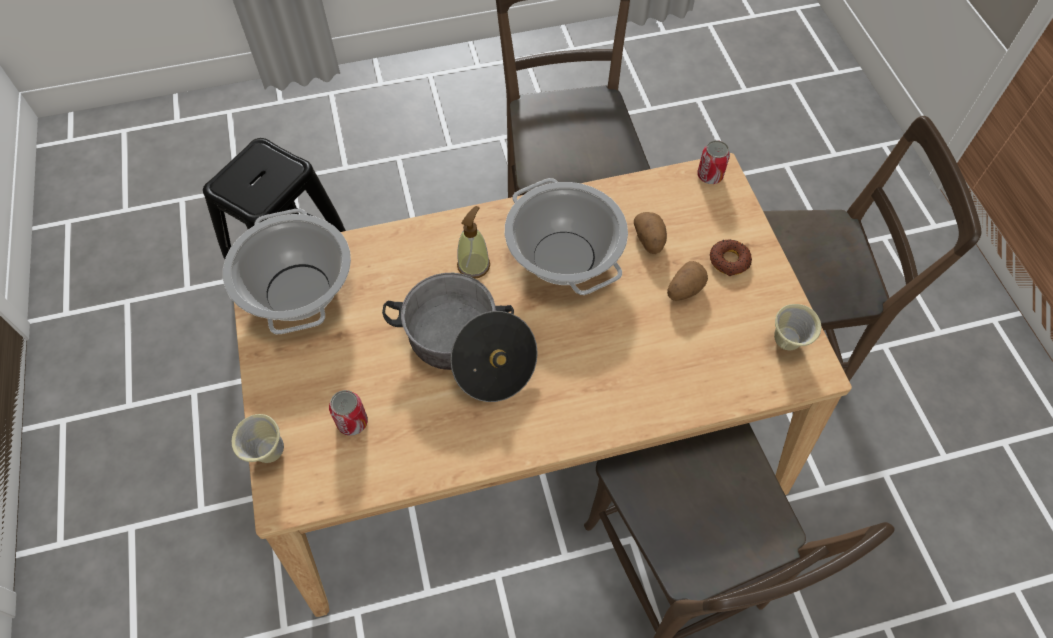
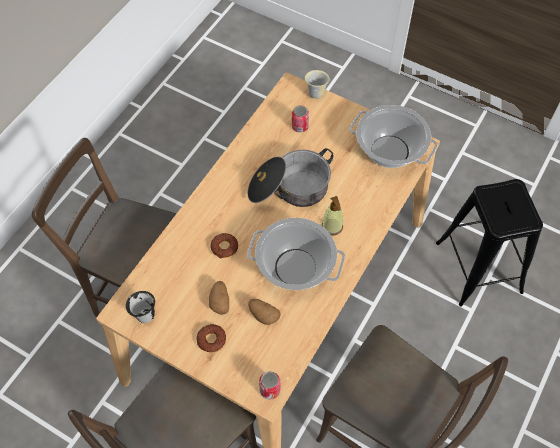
camera: 135 degrees right, 0 degrees up
beige mug [774,304,821,350] -> black mug [126,291,155,323]
none -> donut [210,233,238,258]

